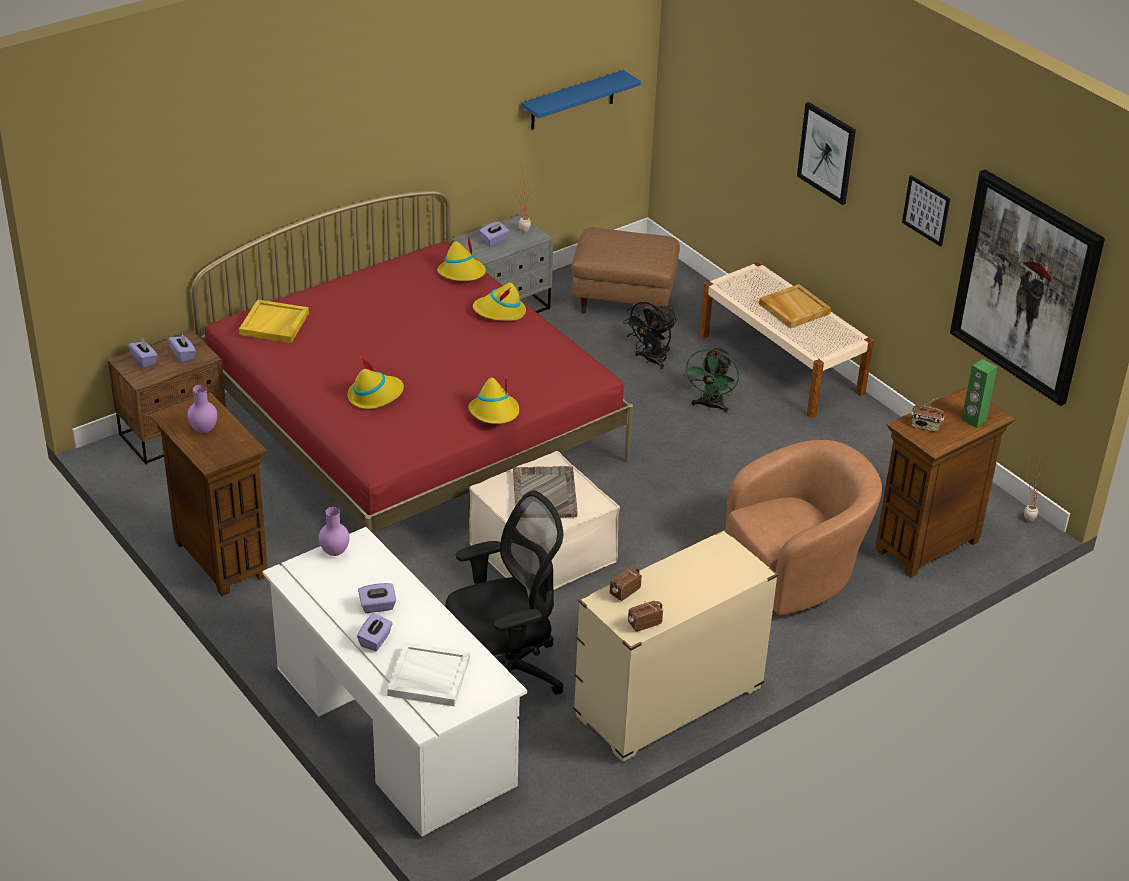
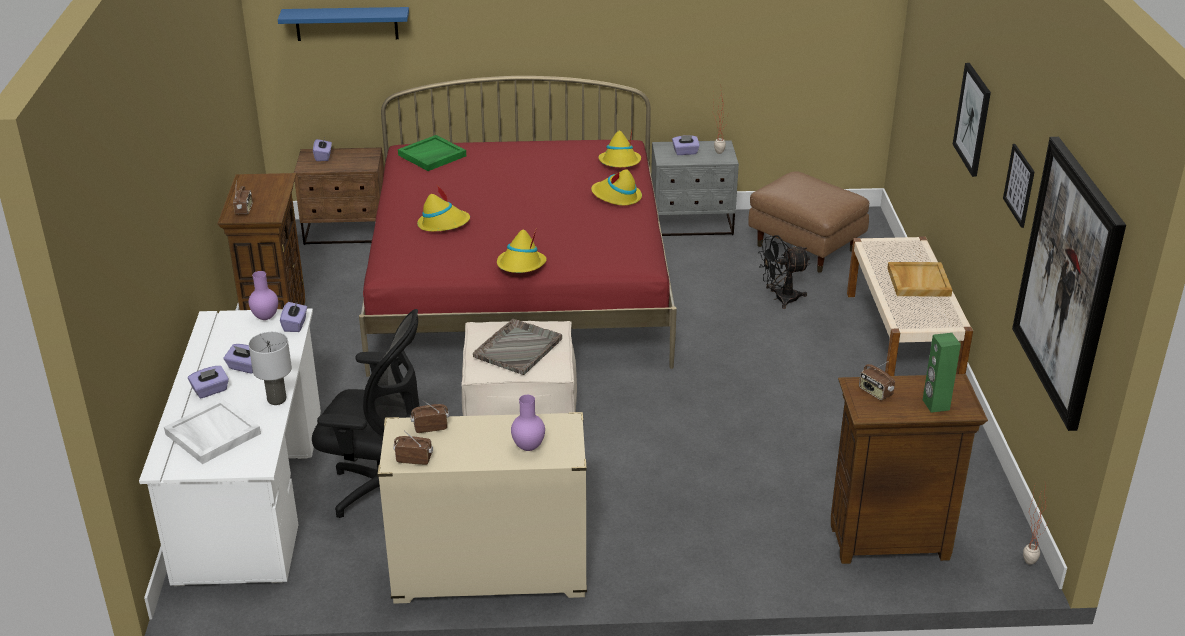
camera: 35 degrees right, 5 degrees down
purple tissue box [168,333,196,363] -> purple tissue box moved to [280,301,307,332]
purple vase [188,385,217,433] -> purple vase moved to [511,395,545,451]
yellow tray [239,300,309,343] -> green tray [398,135,466,171]
blue shelf [522,70,641,130] -> blue shelf moved to [278,7,409,41]
green fan [683,347,739,413] -> none
brown armchair [725,440,882,615] -> none
none -> radio [233,186,253,215]
none -> white table lamp [249,332,292,405]

